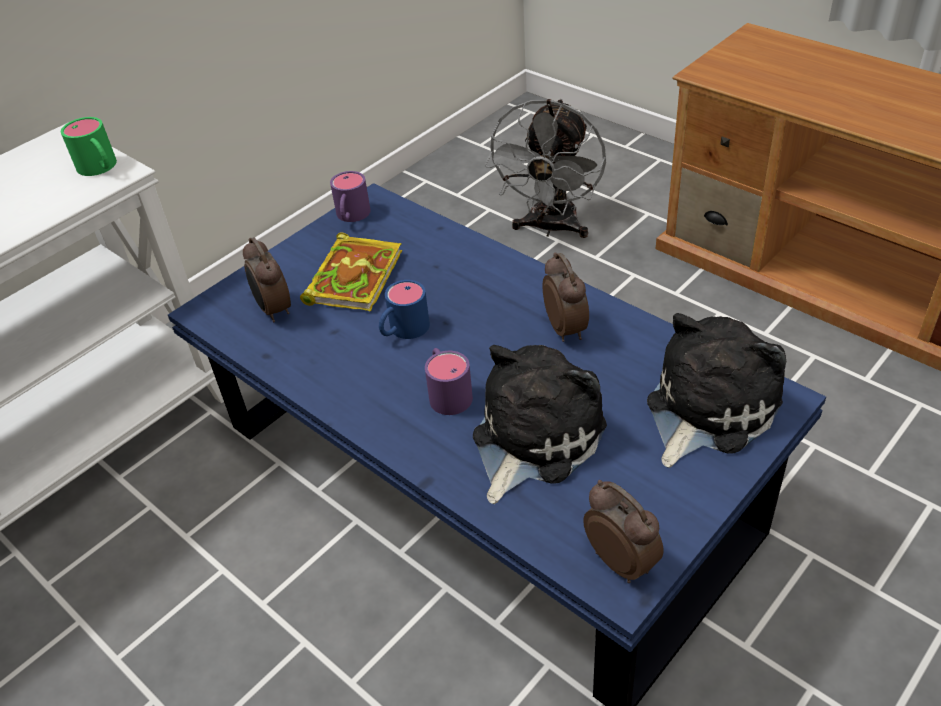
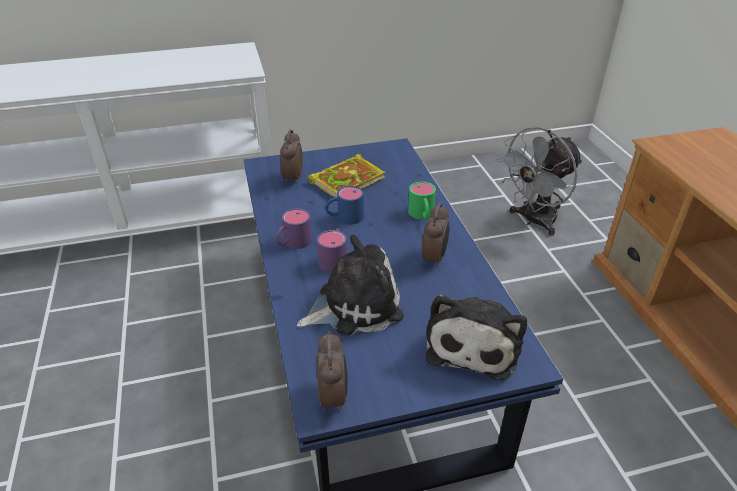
camera: 30 degrees right, 5 degrees down
green mug [61,117,117,176] -> green mug moved to [408,181,436,219]
purple mug [330,171,371,222] -> purple mug moved to [276,208,312,249]
plush toy [647,313,786,468] -> plush toy turned 120 degrees clockwise [426,294,527,381]

